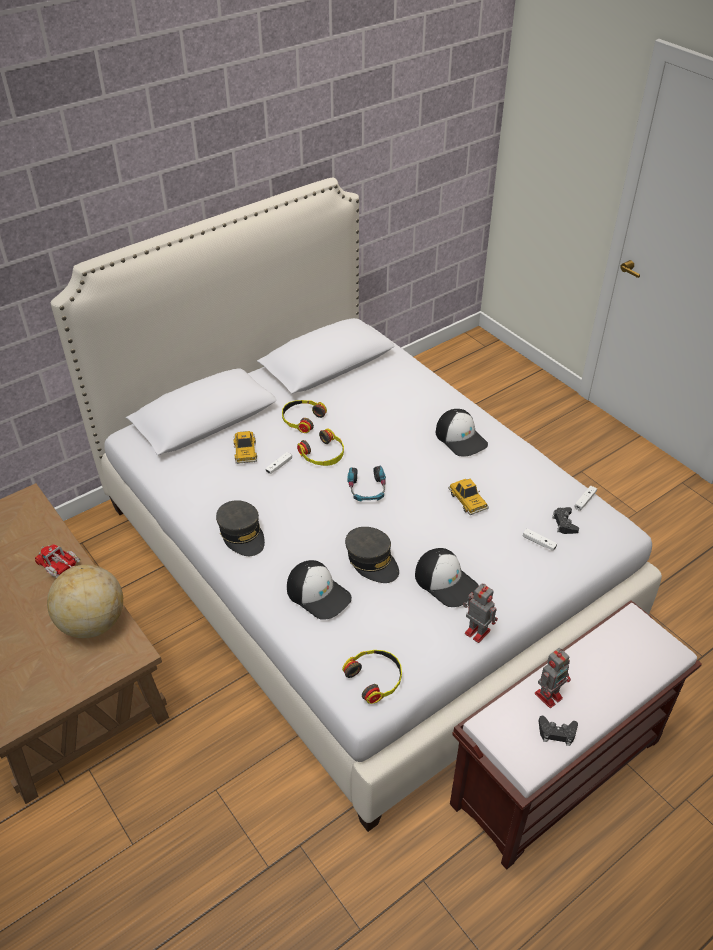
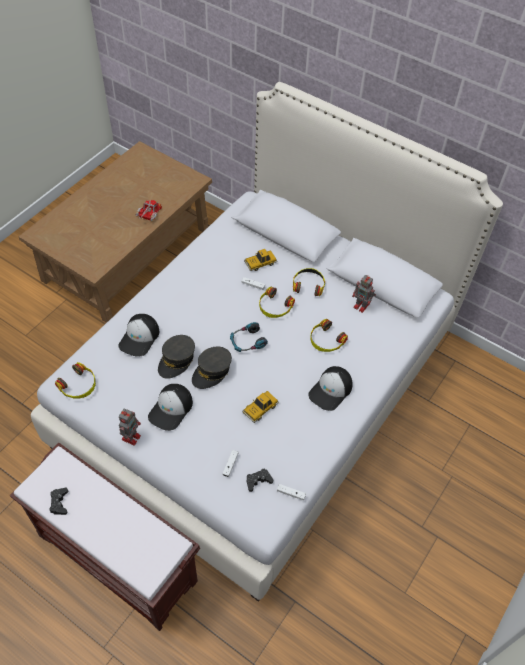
camera: 70 degrees right, 10 degrees up
globe [47,564,123,638] -> none
grey cap [216,500,265,556] -> grey cap moved to [192,347,232,389]
toy robot [535,648,571,708] -> toy robot moved to [352,275,376,313]
none -> headphones [310,319,348,352]

